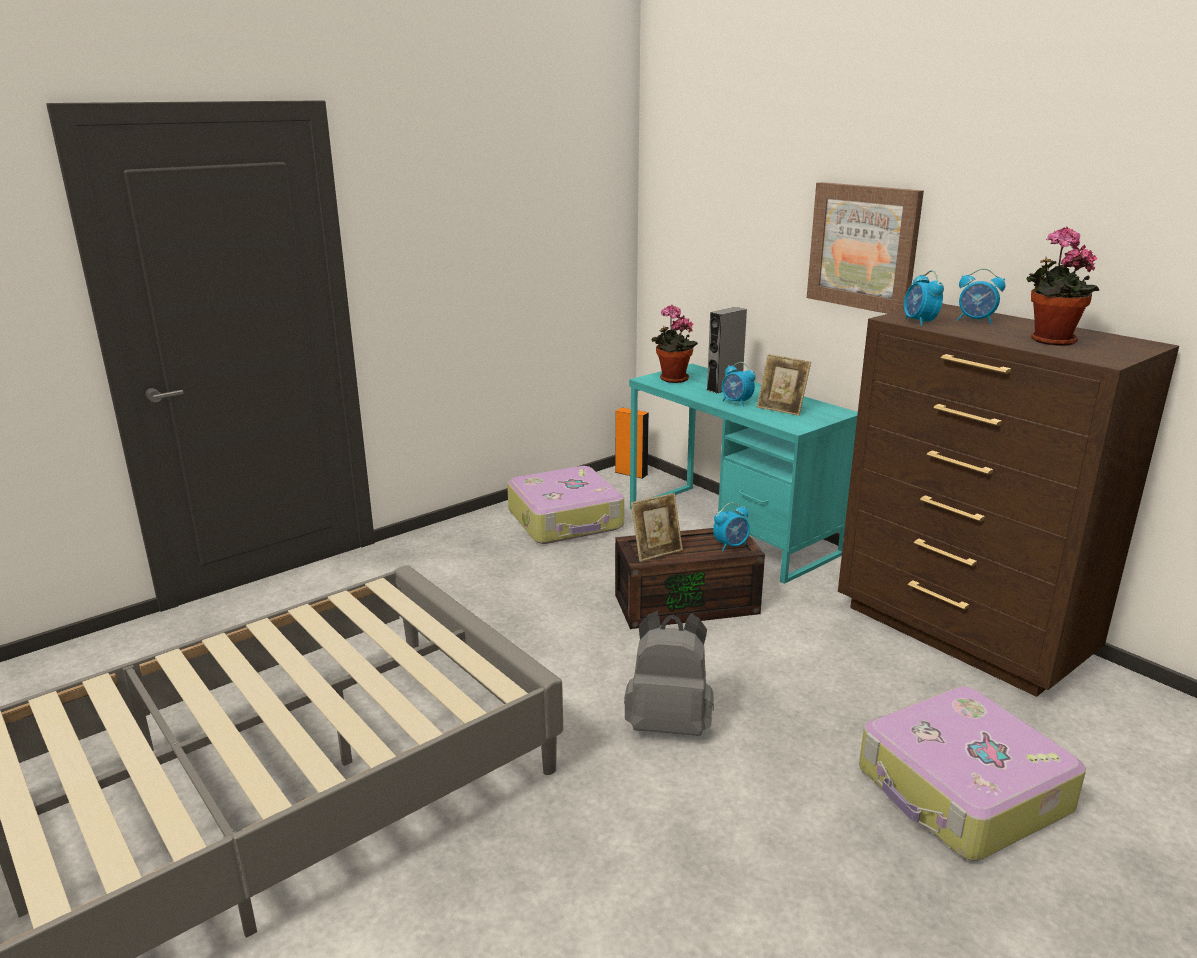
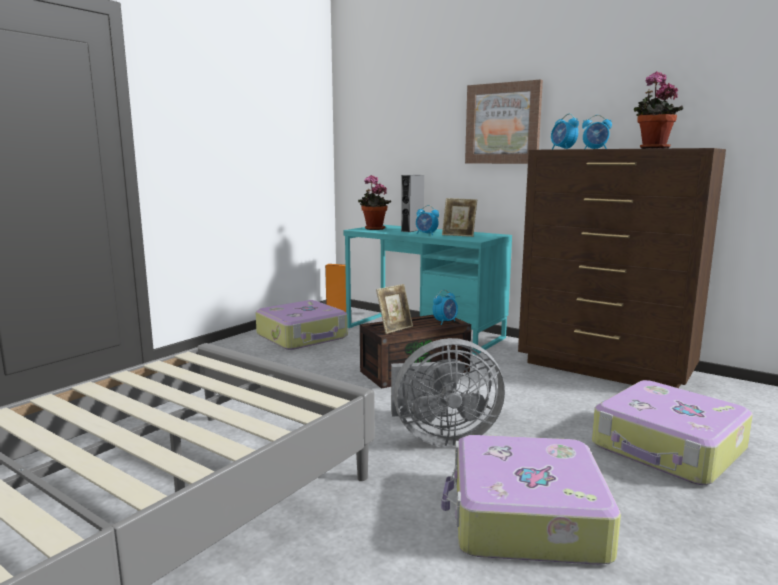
camera: 15 degrees left, 10 degrees down
grey backpack [624,611,714,736] -> grey fan [391,338,505,447]
none -> suitcase [441,435,621,565]

